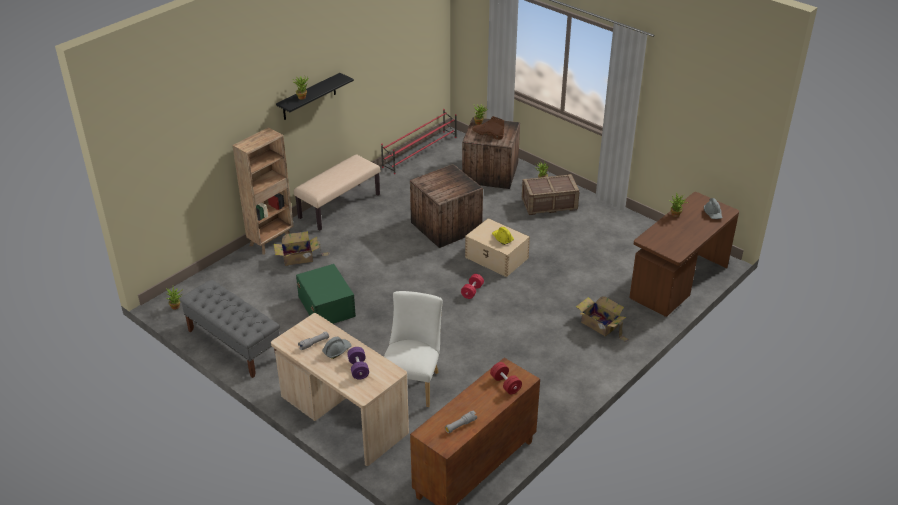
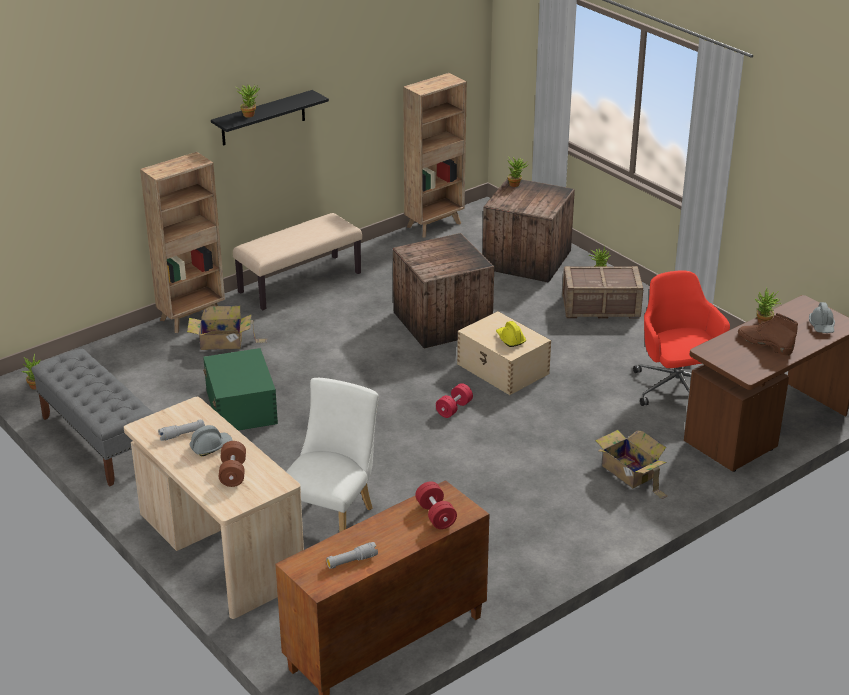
camera: 10 degrees right, 5 degrees down
purple dumbbell [347,347,369,380] -> brown dumbbell [219,441,246,487]
red shoe rack [381,109,457,174] -> brown bookcase [403,73,467,238]
brown boot [472,116,504,140] -> brown boot moved to [738,313,798,355]
none -> red office chair [633,270,730,406]

